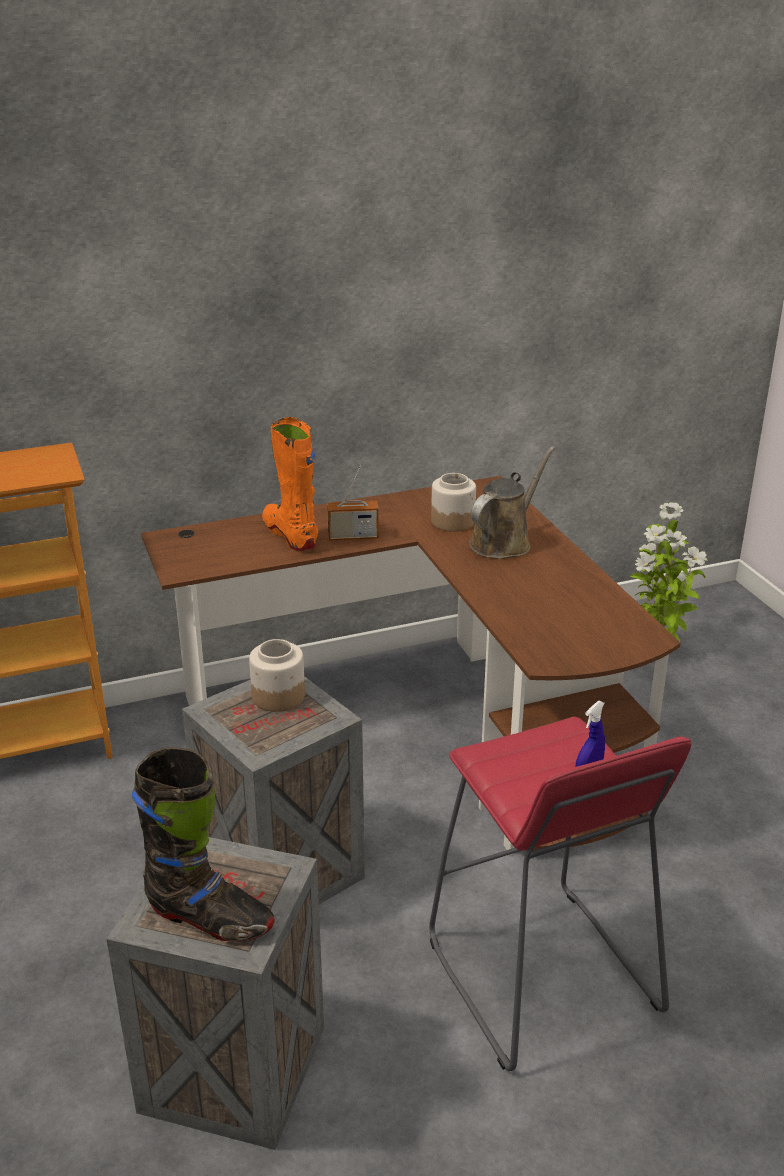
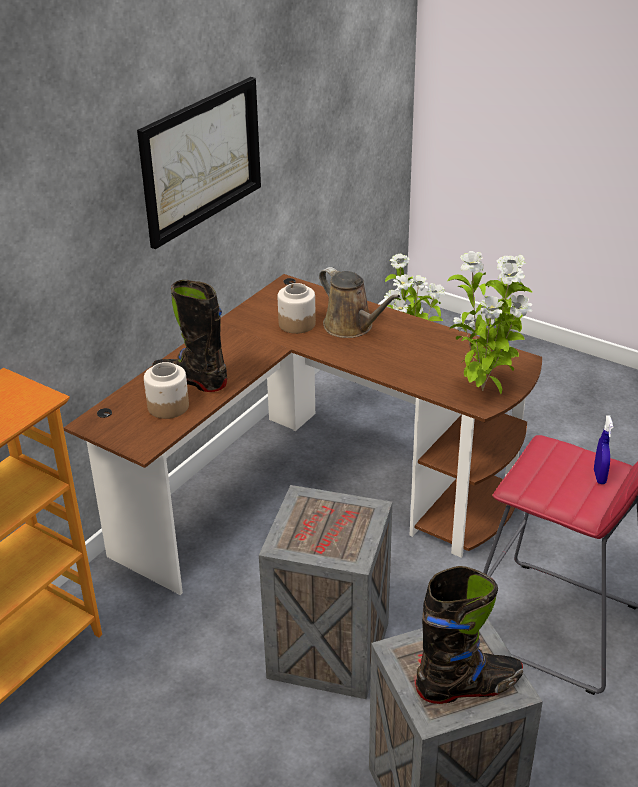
camera: 35 degrees left, 5 degrees up
jar [249,639,305,712] -> jar moved to [144,362,189,419]
orange boot [262,417,318,551] -> black boot [152,280,227,392]
radio [327,465,379,540] -> none
brown watering can [469,446,555,559] -> brown watering can turned 135 degrees clockwise [319,267,400,338]
none -> picture [137,77,261,249]
none -> potted plant [447,251,532,394]

